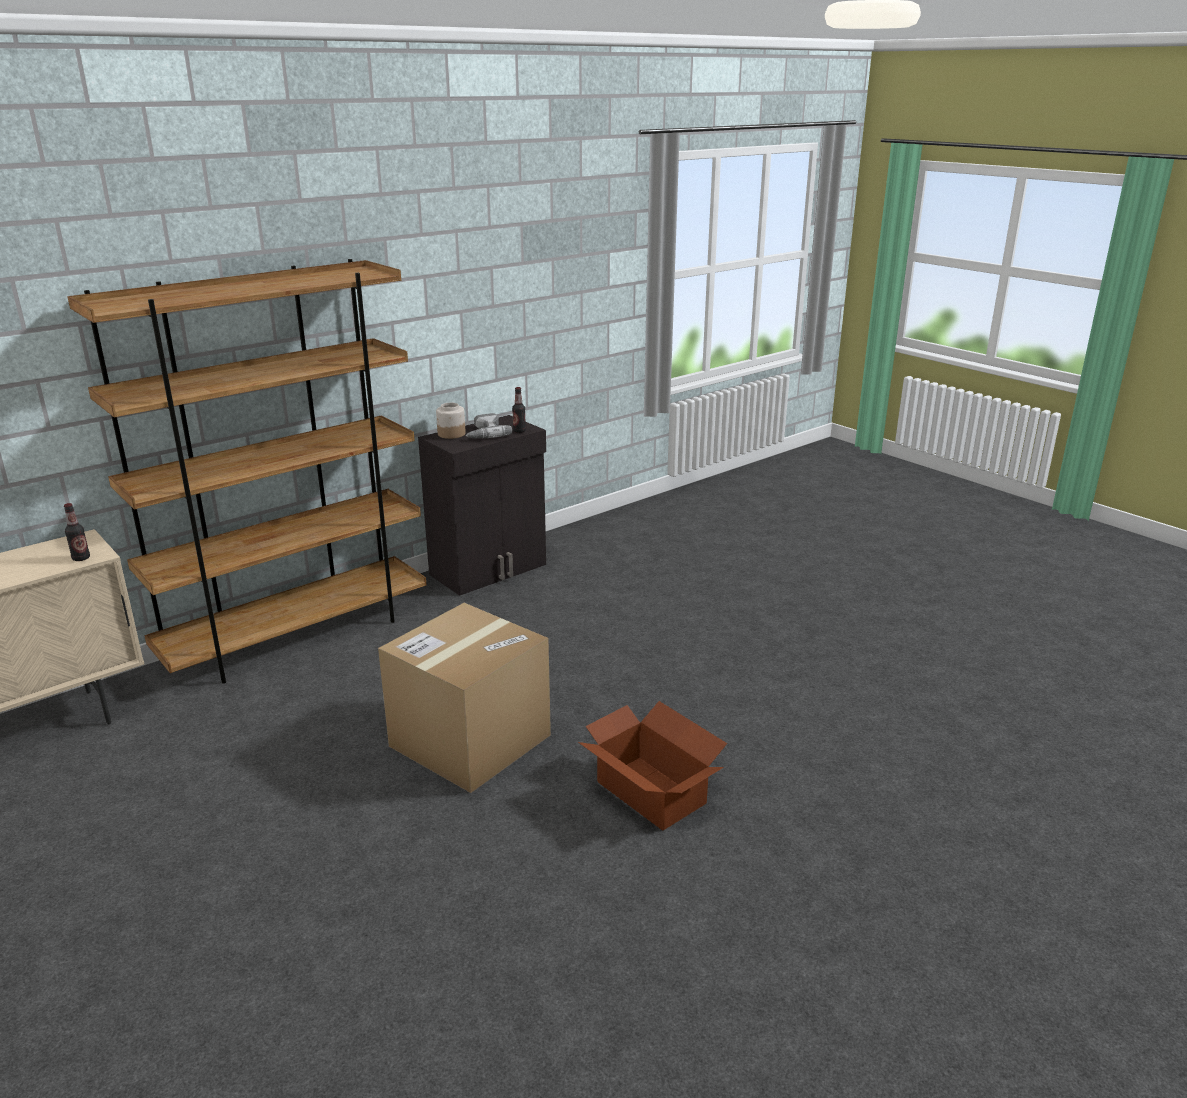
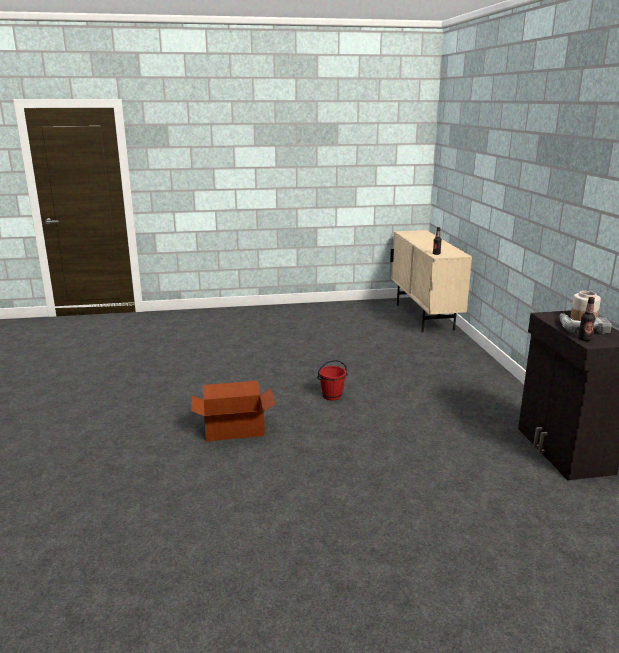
camera: 120 degrees right, 5 degrees down
brown bookcase [67,259,426,684] -> none
cardboard box [378,603,551,793] -> red bucket [317,360,348,400]

